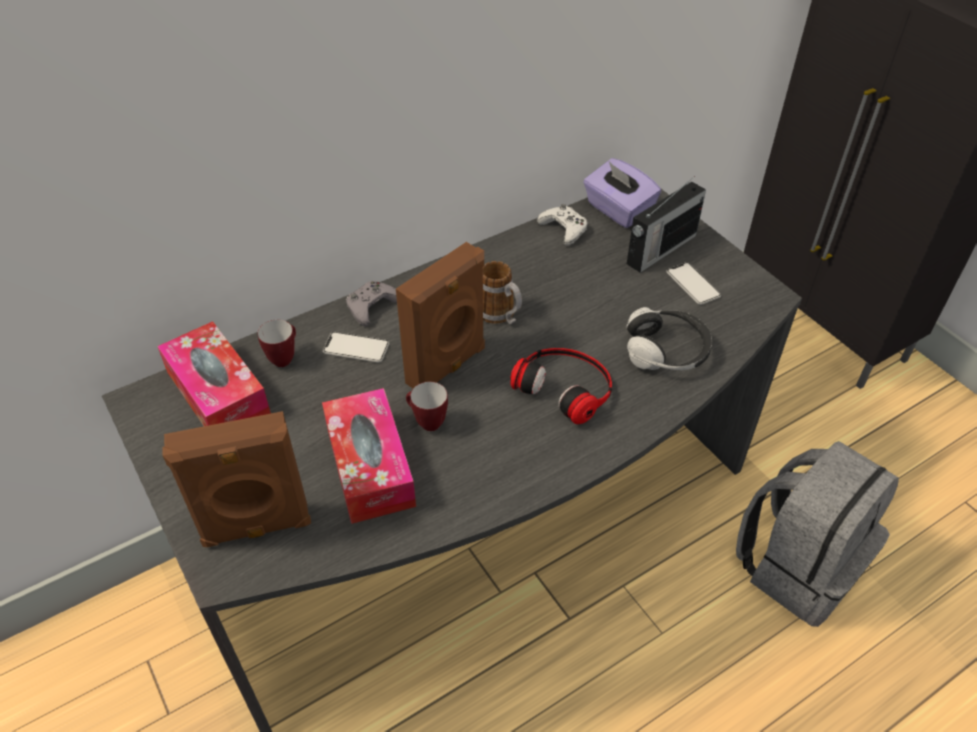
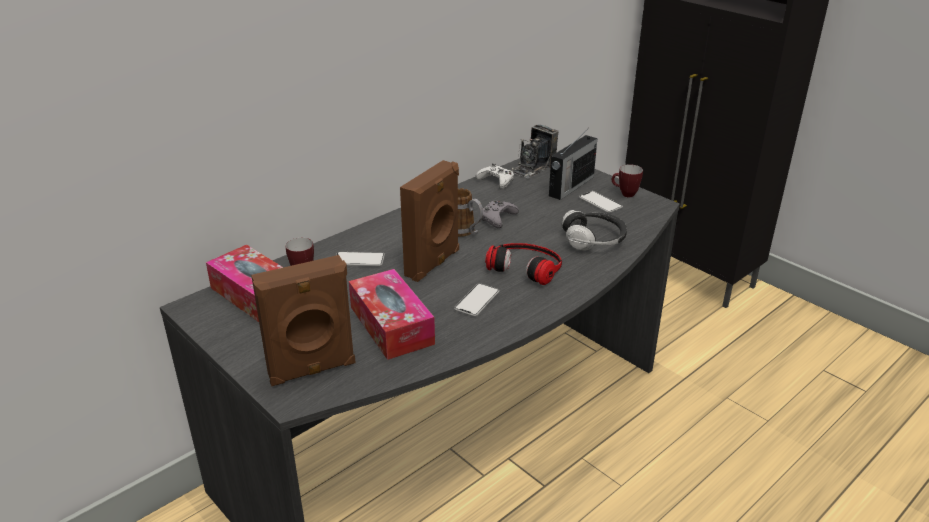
camera: 10 degrees left, 15 degrees down
grey game controller [346,281,397,326] -> grey game controller moved to [482,201,519,228]
mug [406,382,448,431] -> mug moved to [612,164,643,197]
purple tissue box [583,158,661,228] -> camera [511,124,559,179]
grey backpack [736,441,899,627] -> none
none -> phone [454,283,499,316]

